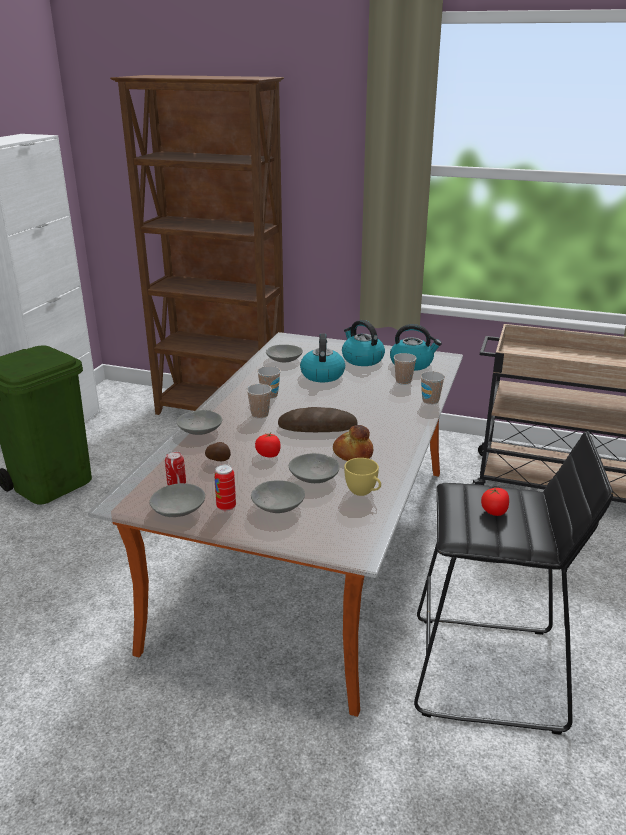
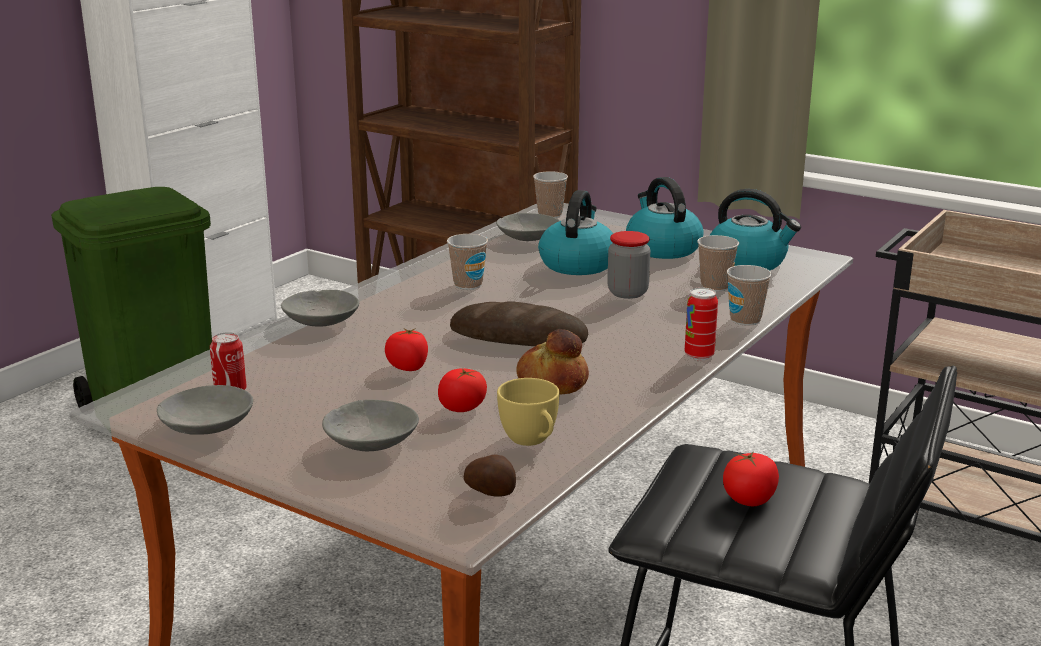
camera: 15 degrees right, 5 degrees down
potato [205,442,231,461] -> potato moved to [464,455,516,497]
can [214,464,236,511] -> can moved to [685,287,718,360]
cup [247,384,272,419] -> cup moved to [533,171,568,218]
grey bowl [289,453,340,483] -> tomato [438,368,487,412]
none -> jar [607,231,650,299]

